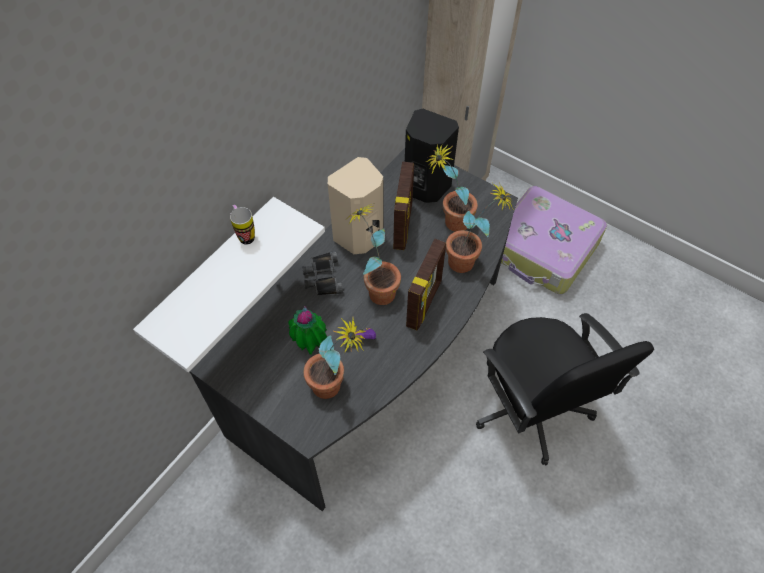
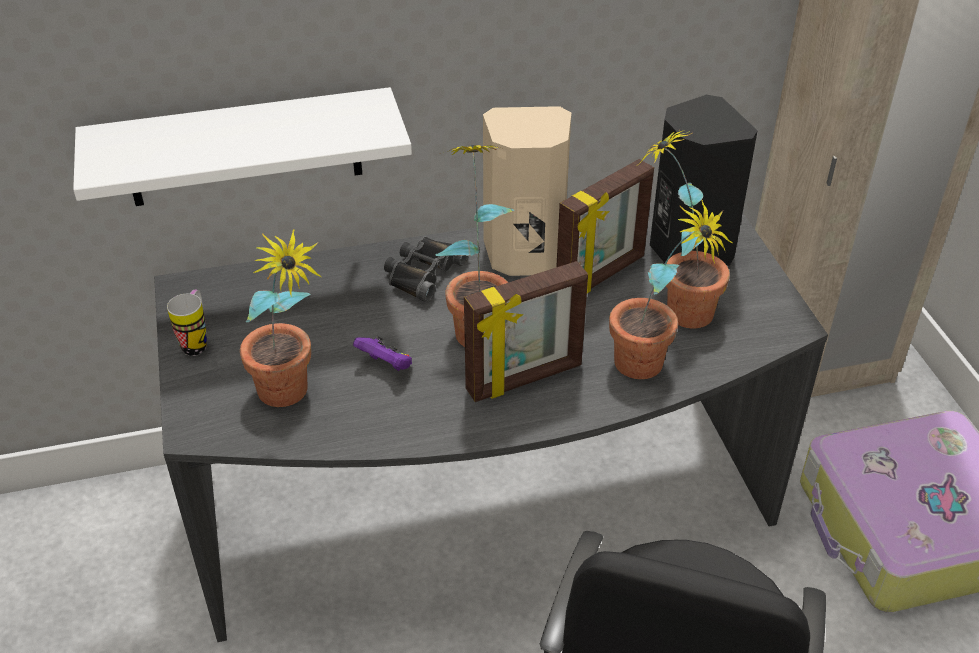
camera: 40 degrees right, 15 degrees down
mug [230,205,255,245] -> mug moved to [167,290,207,356]
potted plant [288,306,327,355] -> none

